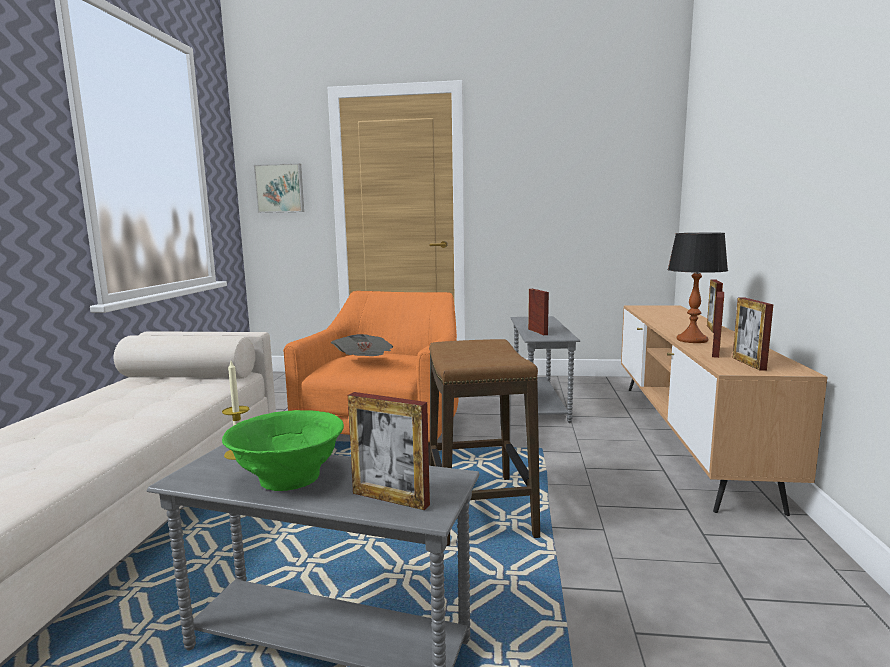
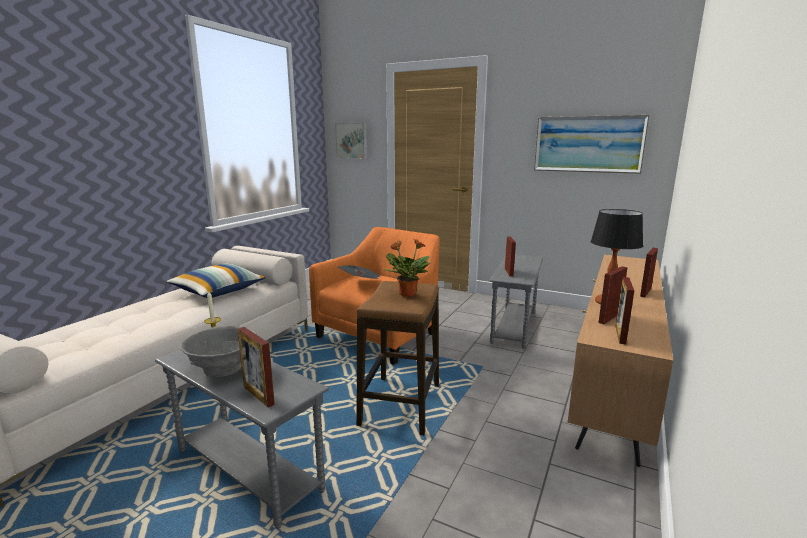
camera: 20 degrees right, 5 degrees up
green bowl [222,410,344,491] -> grey bowl [180,326,257,377]
none -> pillow [166,264,266,298]
none -> potted plant [385,239,432,297]
none -> picture [534,115,650,174]

